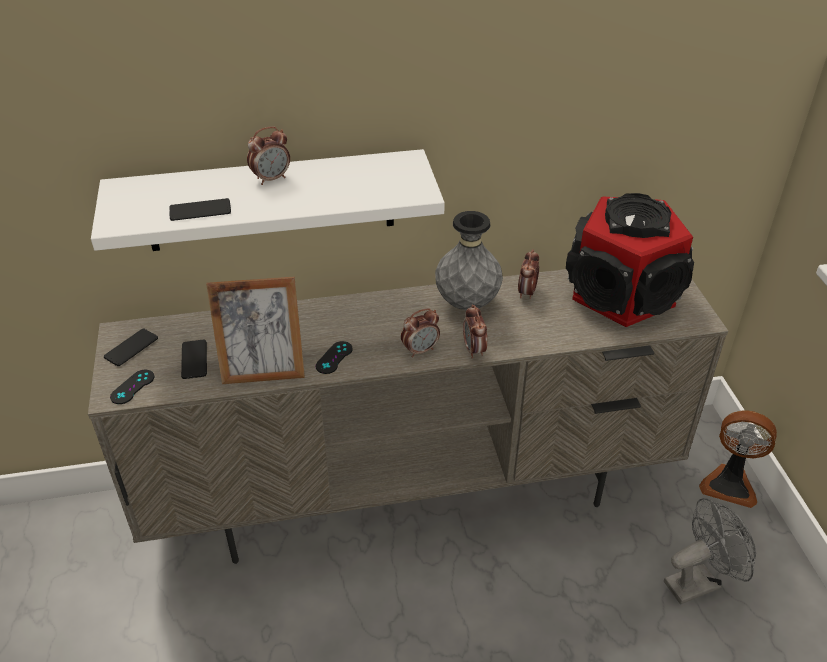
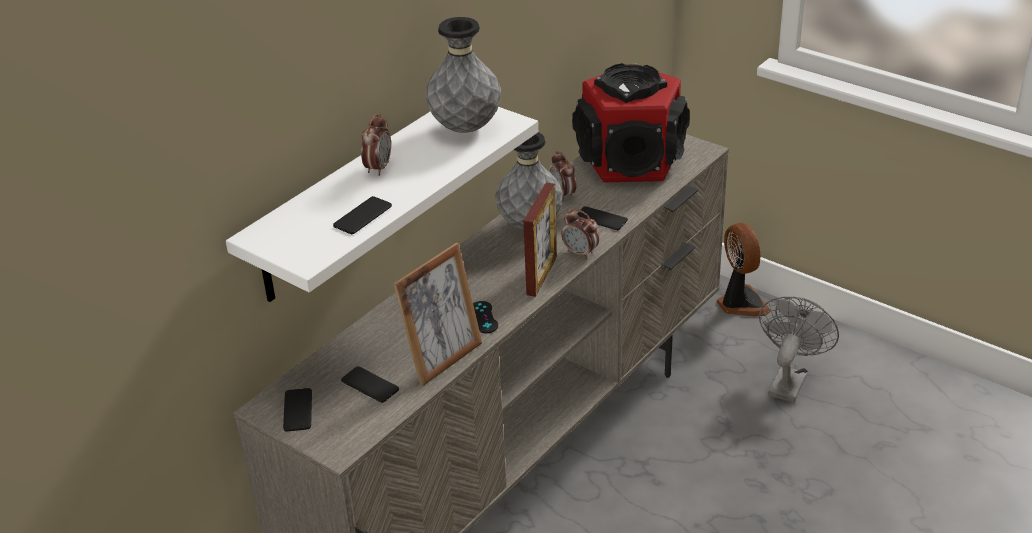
camera: 40 degrees left, 5 degrees down
black game controller [110,370,154,404] -> none
alarm clock [401,308,440,358] -> picture frame [523,182,557,297]
fan [699,410,777,508] -> fan turned 90 degrees counterclockwise [716,222,771,316]
none -> grey vase [425,17,501,133]
none -> phone [577,206,628,230]

